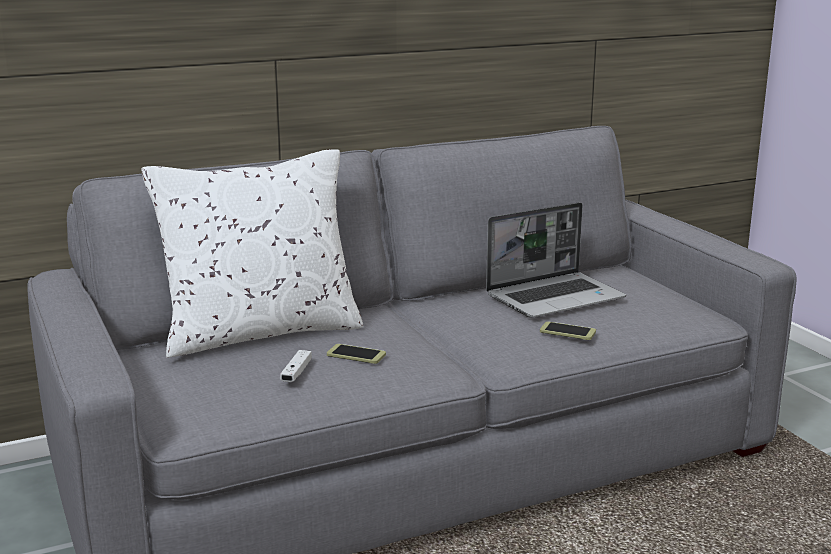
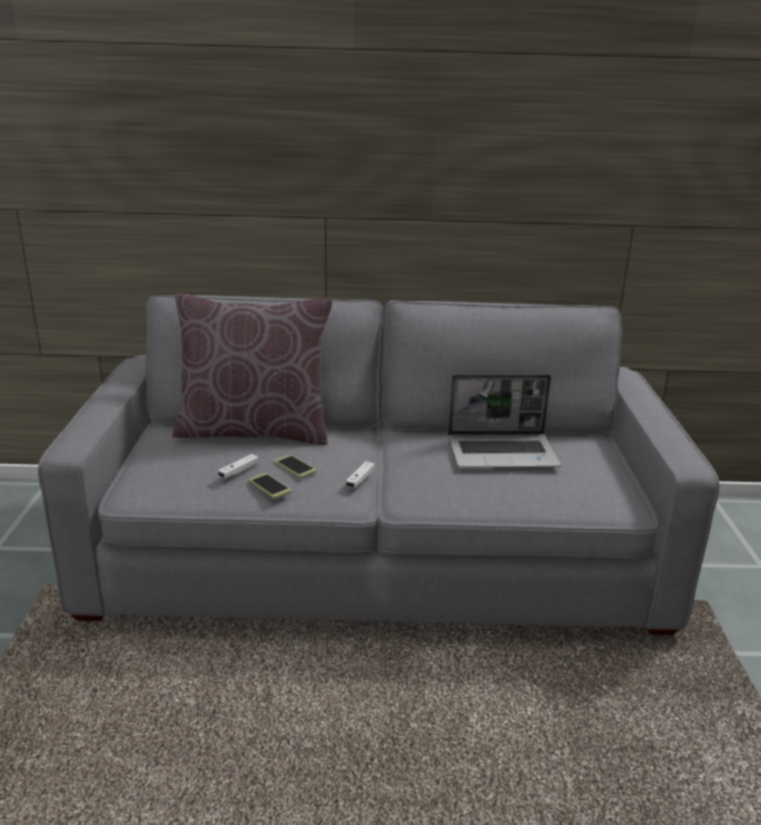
camera: 25 degrees right, 5 degrees up
white pillow [142,149,363,358] -> brown pillow [172,294,333,445]
phone [540,321,596,340] -> phone moved to [249,473,291,499]
none -> white game controller [345,461,375,488]

